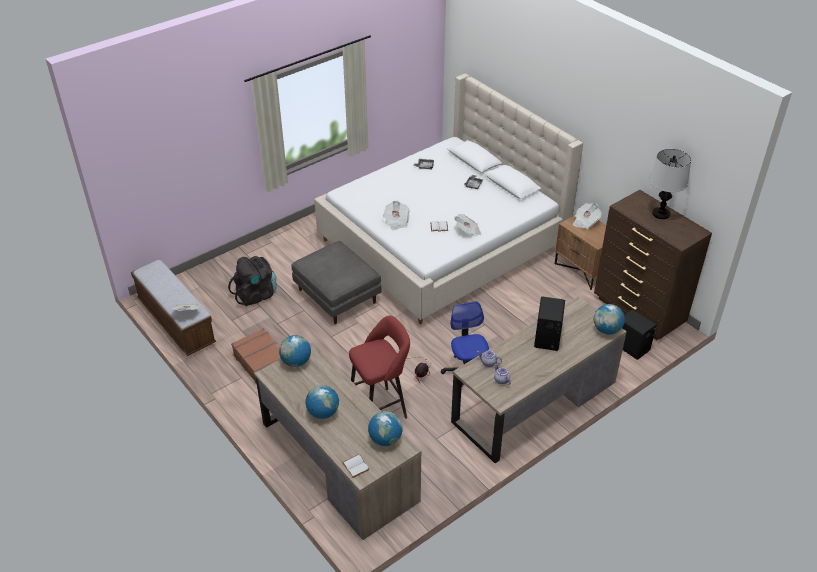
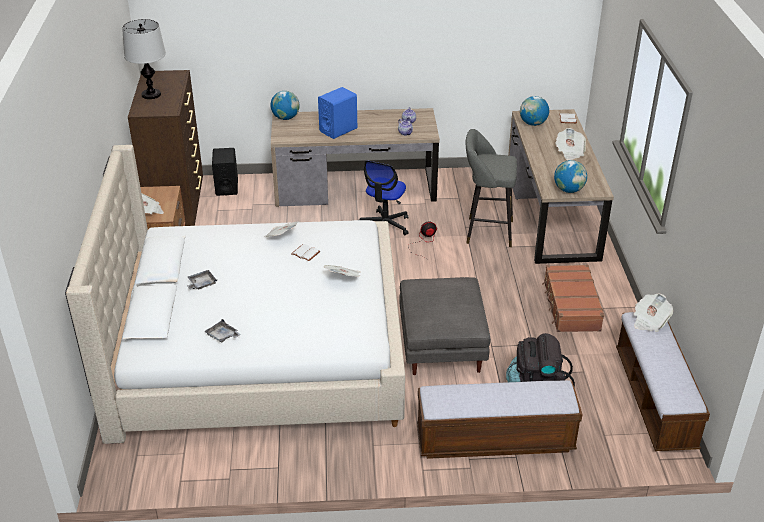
camera: 145 degrees left, 5 degrees down
globe [305,385,339,419] -> newspaper [555,128,586,160]
red stool [349,315,410,419] -> grey stool [466,129,517,247]
black speaker [534,297,565,351] -> blue speaker [318,87,357,139]
none -> bench [417,380,583,459]

